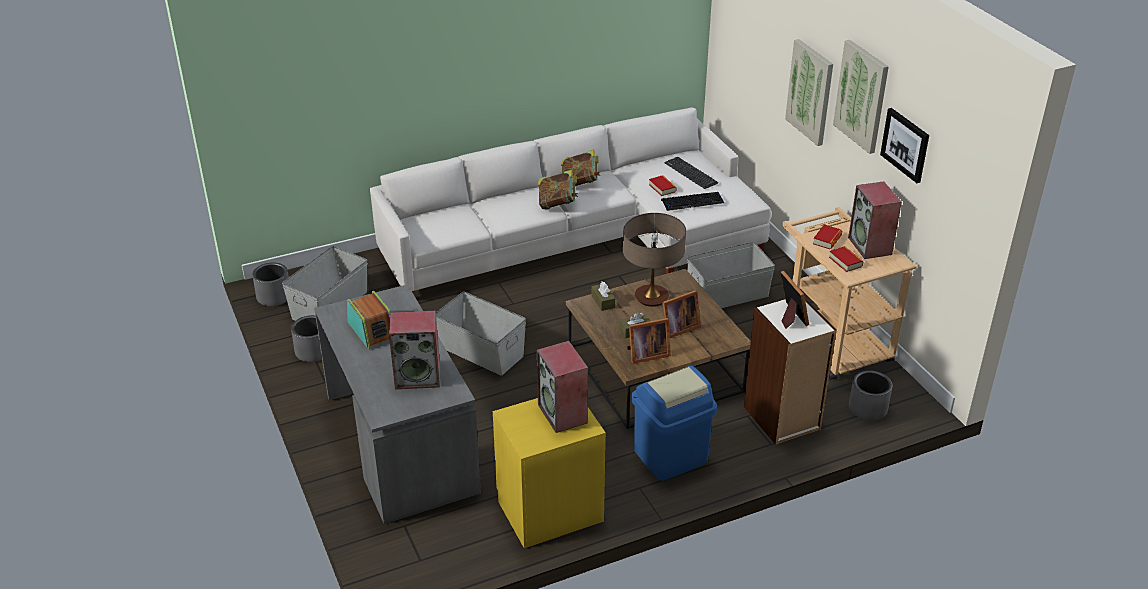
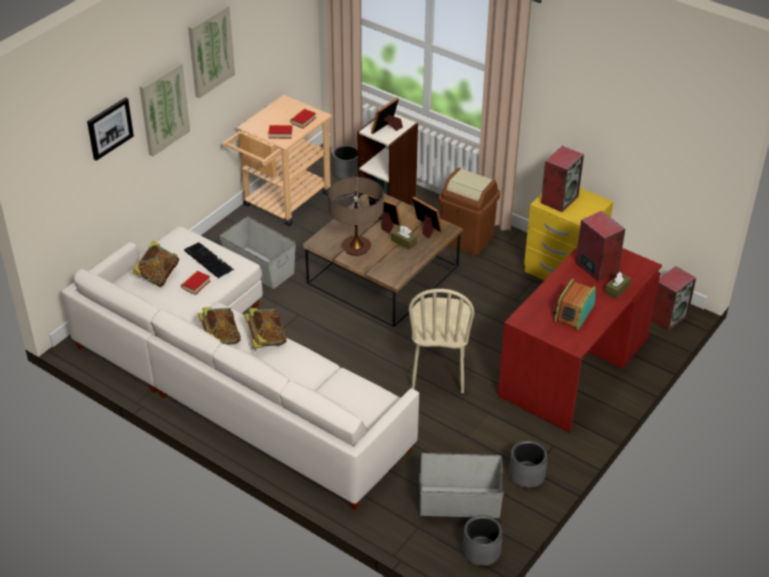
camera: 120 degrees left, 5 degrees up
grey desk [314,284,481,524] -> red desk [498,248,662,432]
grey storage box [436,292,526,376] -> beige chair [408,289,475,393]
brown tissue box [592,281,615,311] -> brown tissue box moved to [605,272,631,299]
blue trash can [632,366,717,481] -> brown trash can [439,168,500,255]
keyboard [665,157,718,189] -> book [133,241,179,287]
speaker [848,181,902,259] -> speaker moved to [651,266,696,332]
picture [880,108,929,183] -> picture moved to [87,97,134,161]

